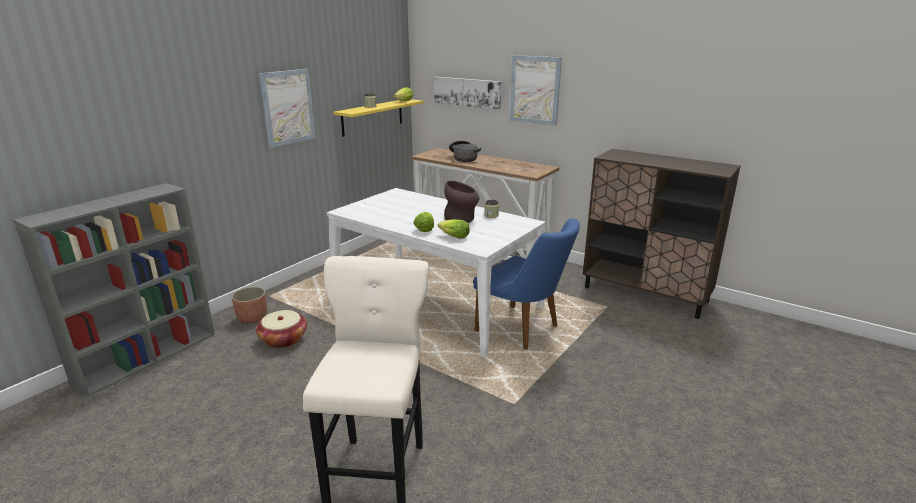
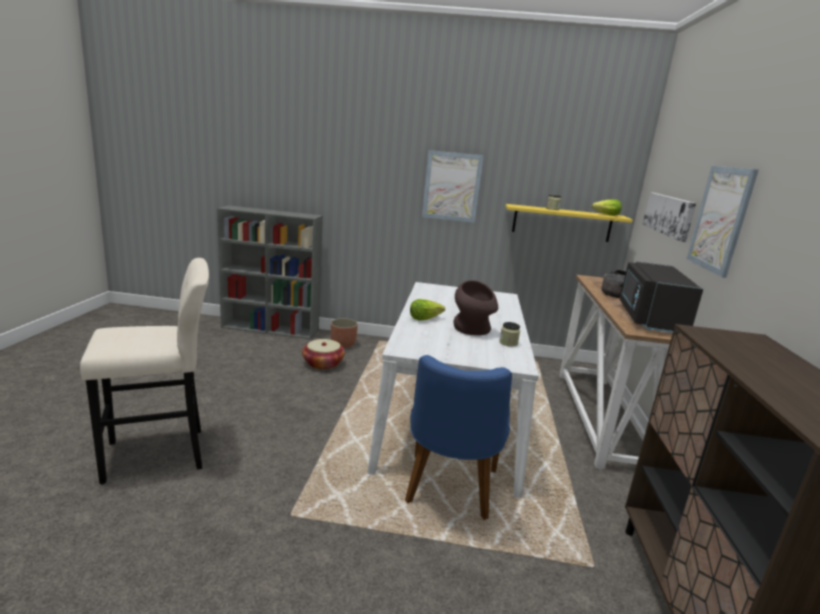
camera: 60 degrees right, 5 degrees down
lettuce [438,219,470,239] -> none
none -> black microwave [620,262,703,333]

